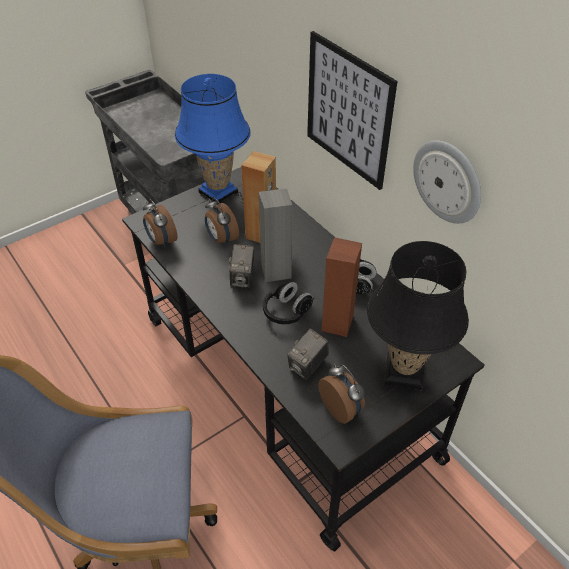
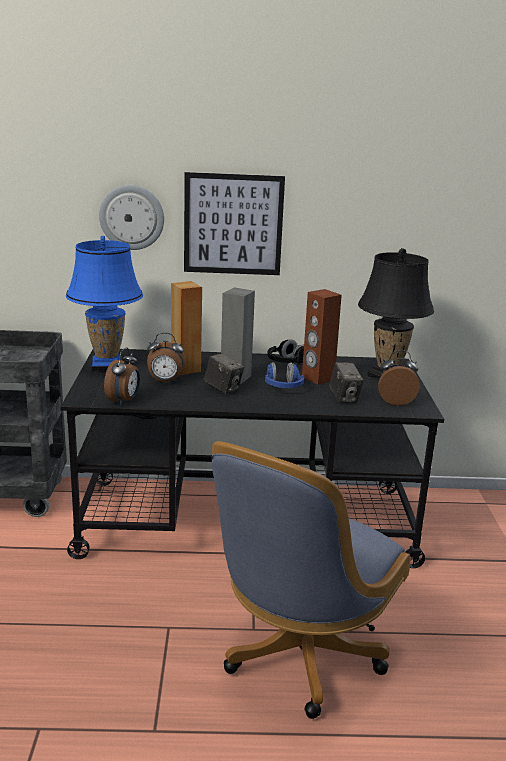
camera: 55 degrees left, 25 degrees down
alarm clock [143,199,178,248] -> alarm clock turned 75 degrees counterclockwise [104,347,140,405]
black headphones [263,282,315,324] -> blue headphones [265,362,304,388]
wall clock [413,140,481,224] -> wall clock moved to [99,185,164,250]

